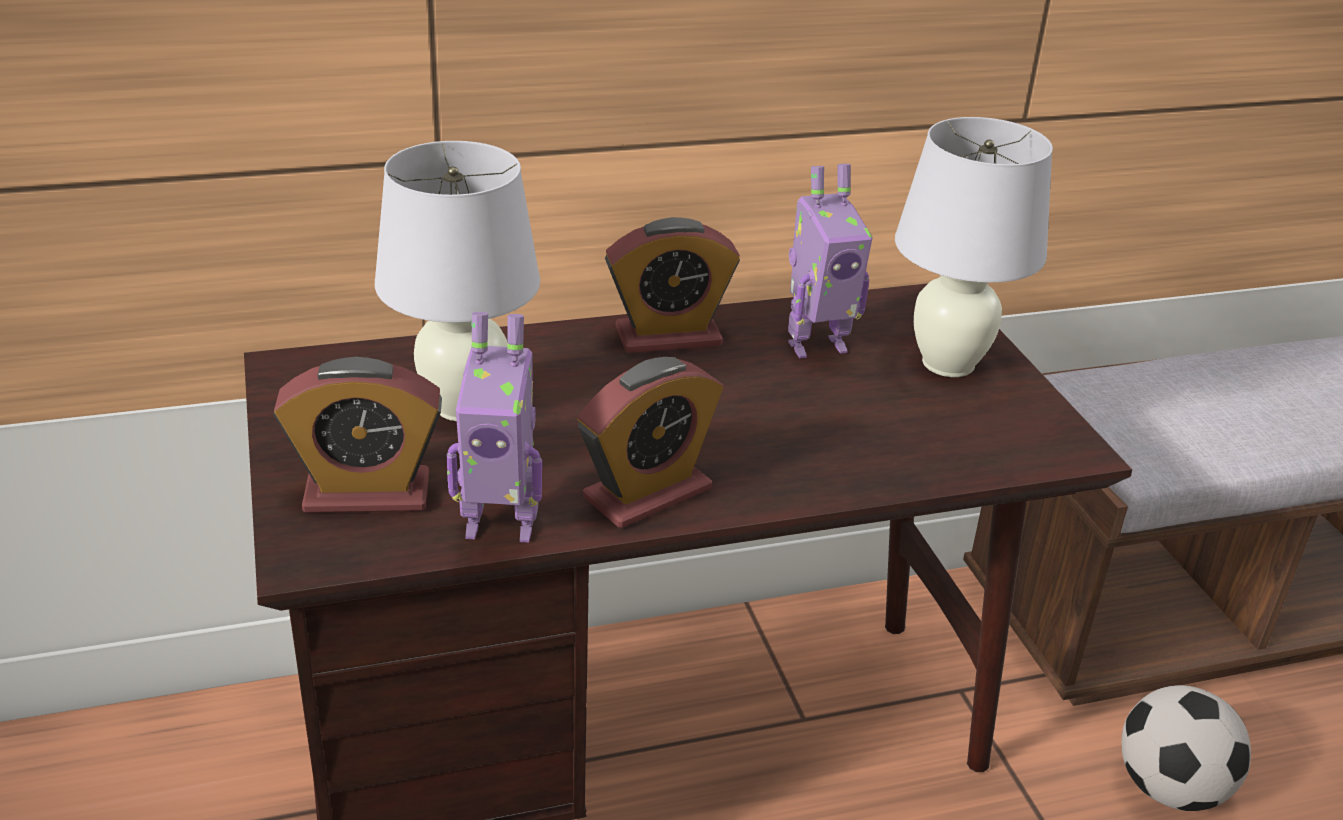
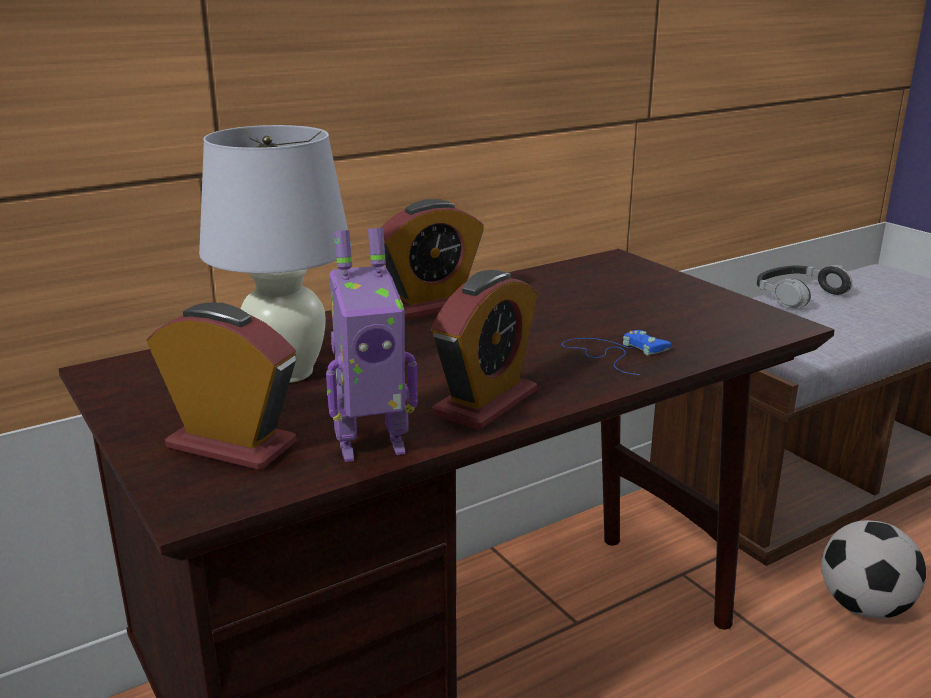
camera: 15 degrees left, 10 degrees down
alarm clock [273,357,442,513] -> alarm clock turned 135 degrees counterclockwise [147,302,297,471]
toy robot [788,164,873,358] -> none
white table lamp [895,117,1053,377] -> none
none -> blue game controller [562,330,671,375]
none -> headphones [757,265,852,309]

